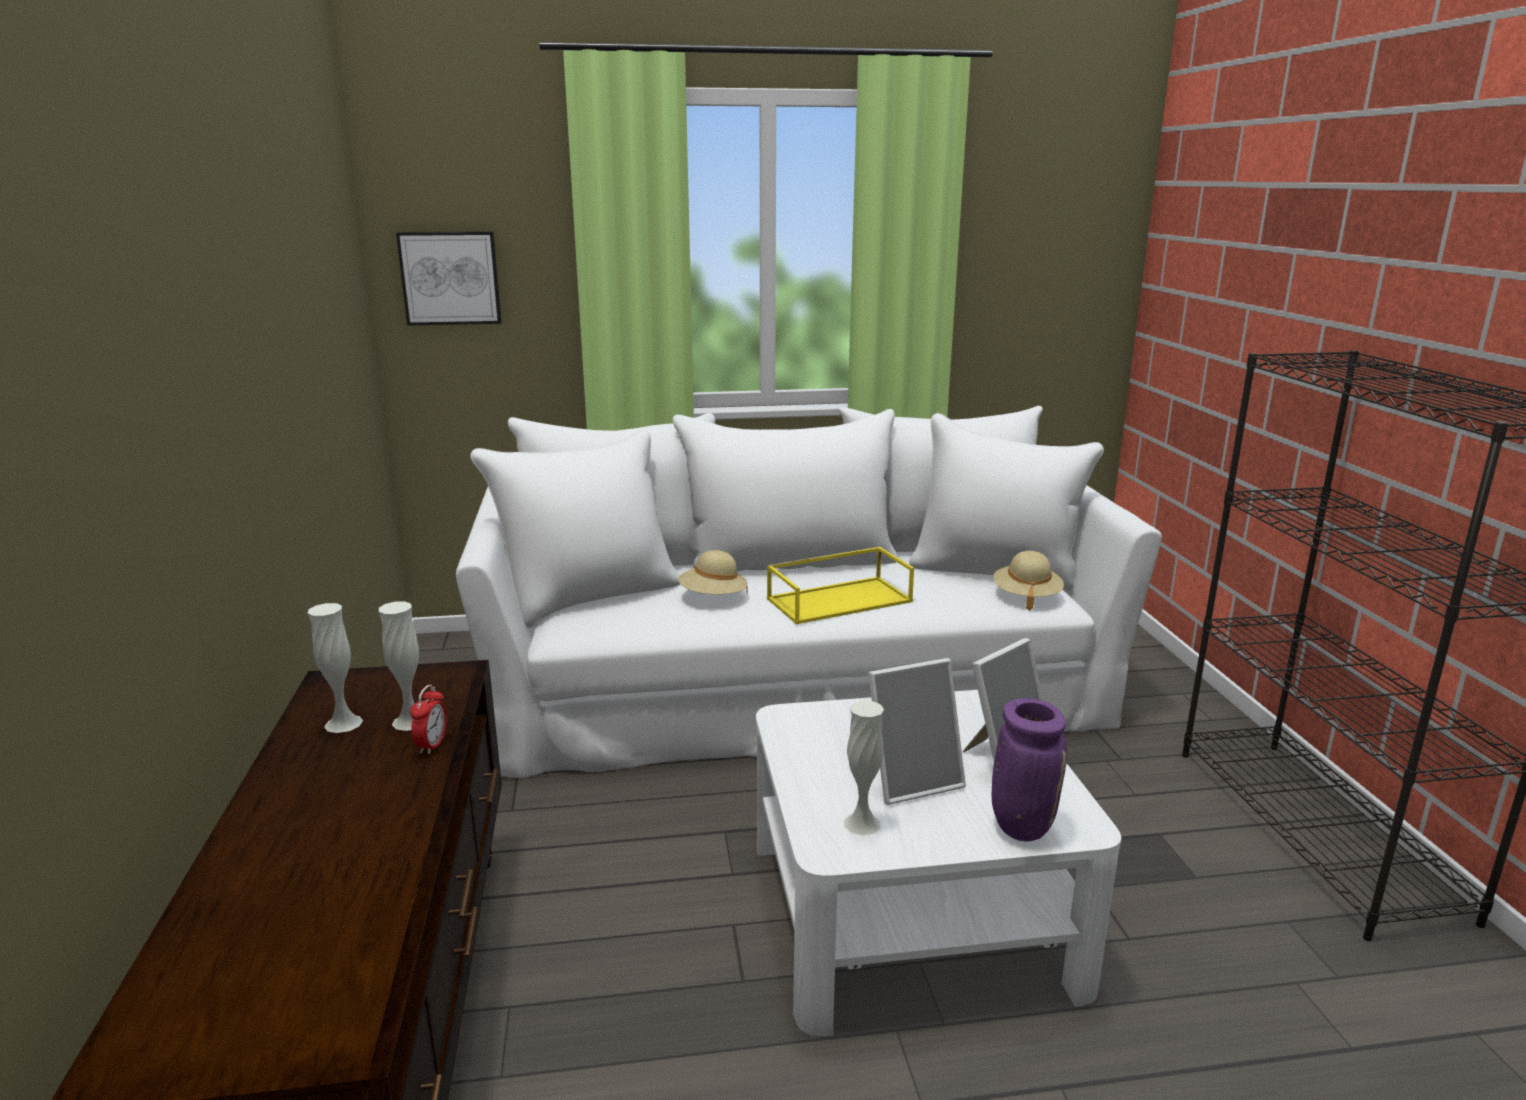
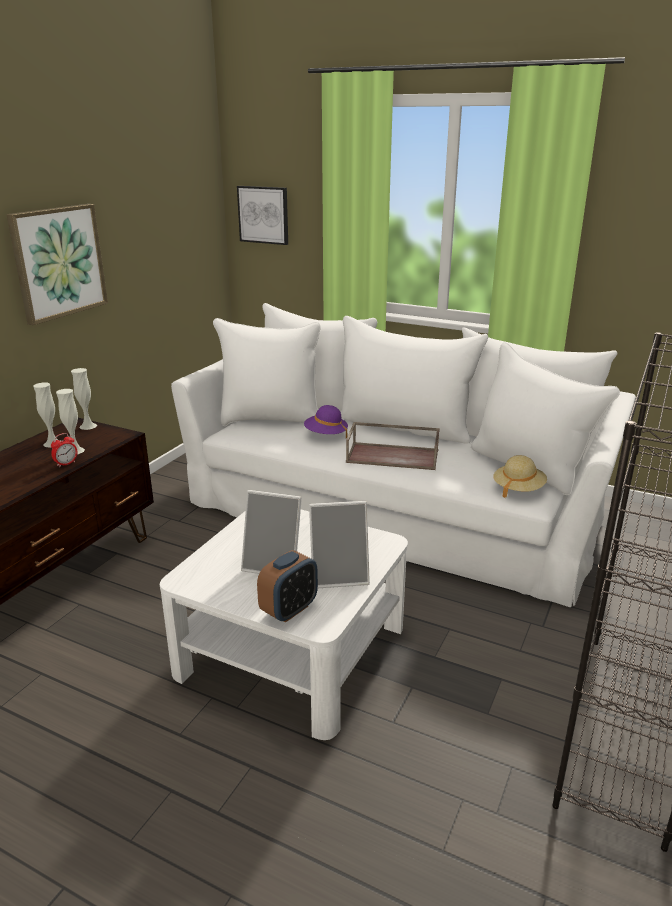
camera: 35 degrees right, 5 degrees up
beige hat [678,550,748,594] -> purple hat [304,405,348,438]
yellow tray [767,547,914,624] -> brown tray [346,422,440,470]
white vase [844,701,884,835] -> white vase moved to [71,368,97,430]
purple vase [992,698,1067,841] -> alarm clock [257,550,318,622]
none -> picture [6,204,108,325]

